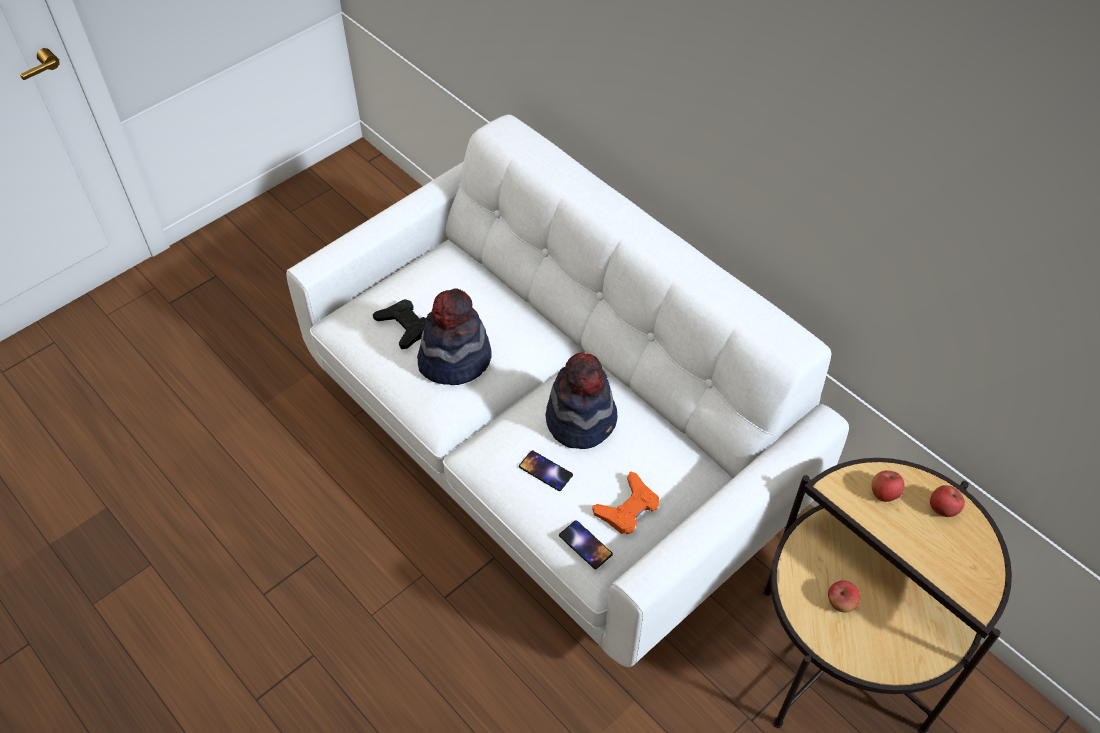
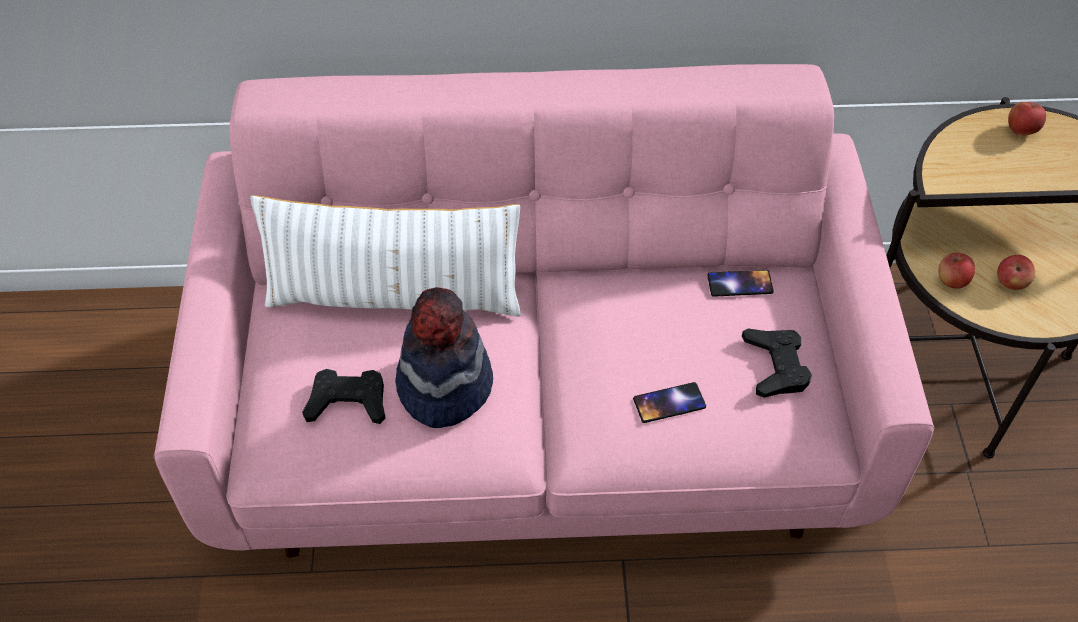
camera: 50 degrees left, 0 degrees up
white sofa [286,114,849,667] -> pink sofa [154,64,934,558]
hat [545,352,617,449] -> none
phone [559,520,613,569] -> phone moved to [707,270,774,297]
orange game controller [592,471,659,534] -> black game controller [742,328,812,398]
apple [871,470,905,502] -> apple moved to [938,253,975,289]
none -> white pillow [250,195,521,317]

